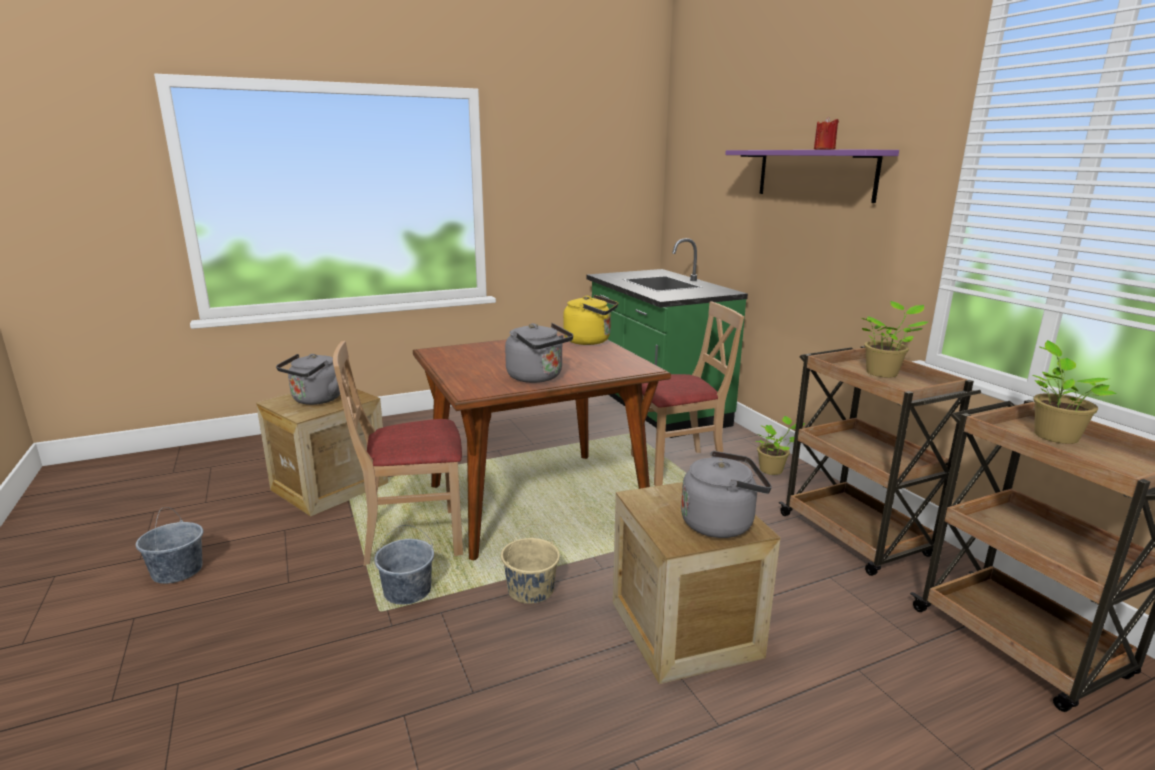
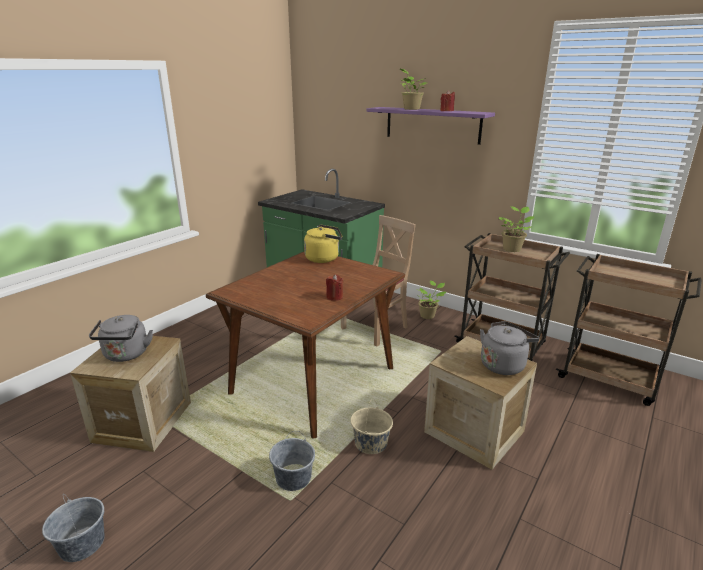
camera: 30 degrees left, 5 degrees up
beige chair [333,341,463,566] -> none
grey kettle [505,323,573,383] -> red candle [326,275,343,301]
potted plant [1033,340,1117,444] -> potted plant moved to [400,69,427,110]

